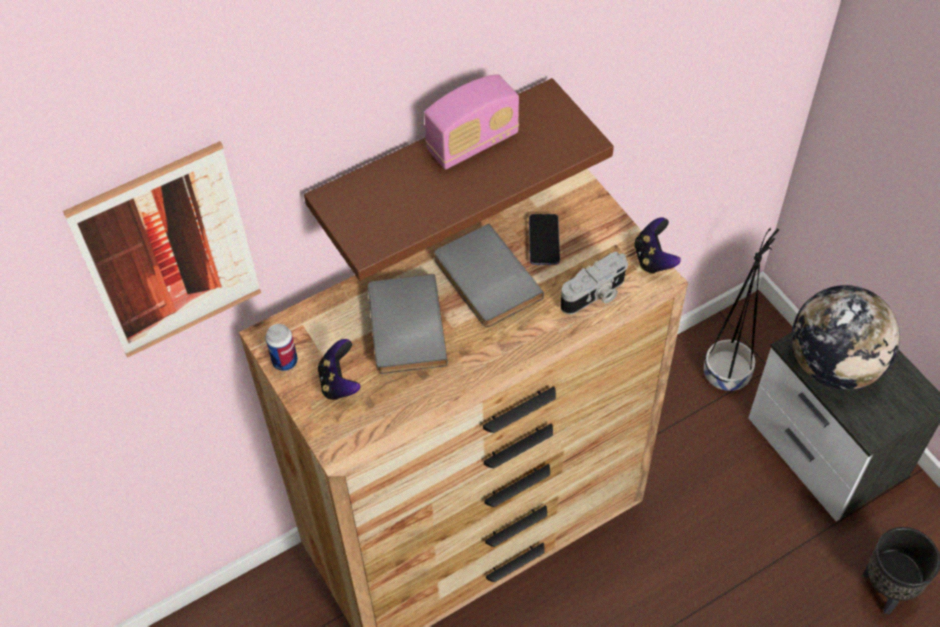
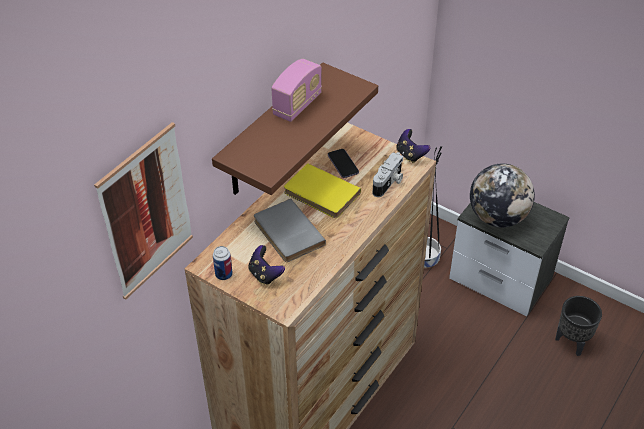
camera: 25 degrees left, 10 degrees down
grey book [434,224,544,328] -> yellow book [284,163,361,218]

